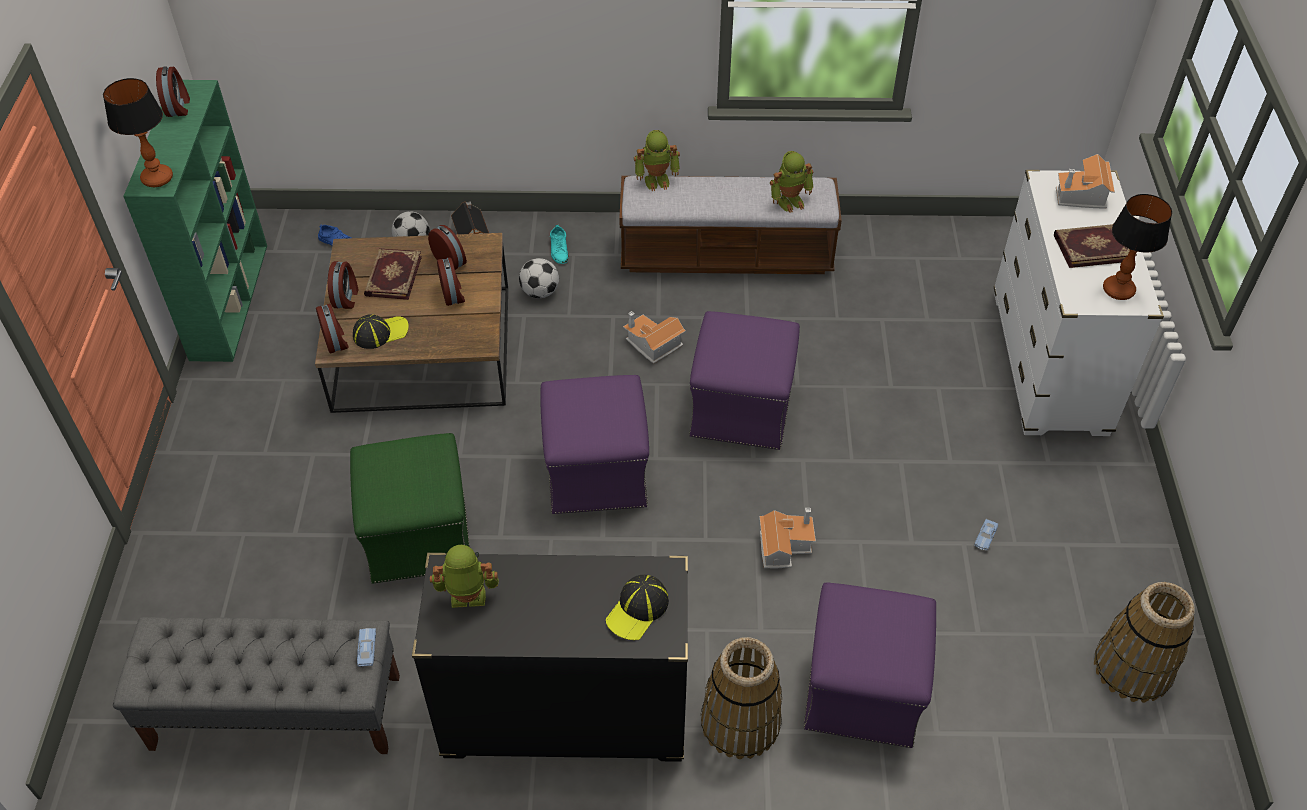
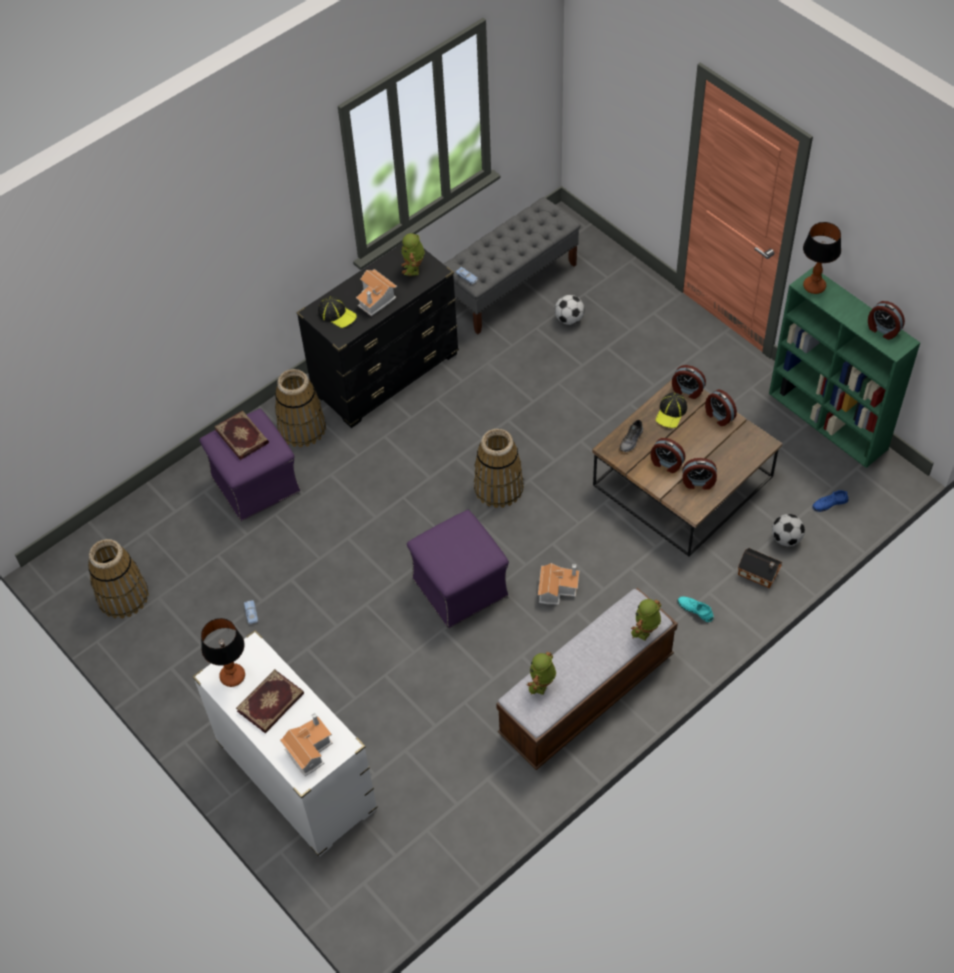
camera: 140 degrees right, 5 degrees up
green ottoman [350,433,470,584] -> none
book [364,248,422,300] -> book moved to [214,411,269,460]
toy robot [430,545,499,608] -> toy robot turned 135 degrees clockwise [401,233,425,276]
football [519,258,559,298] -> football moved to [555,295,584,325]
purple ottoman [540,375,649,514] -> basket [474,429,524,508]
cap [606,575,669,640] -> cap turned 135 degrees clockwise [318,296,357,328]
toy house [759,508,816,569] -> toy house moved to [356,269,397,316]
none -> grey shoe [619,420,643,452]

